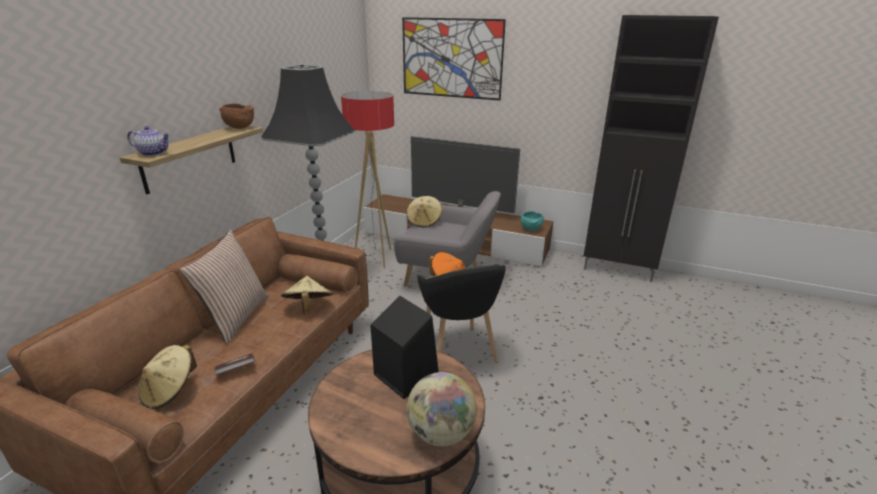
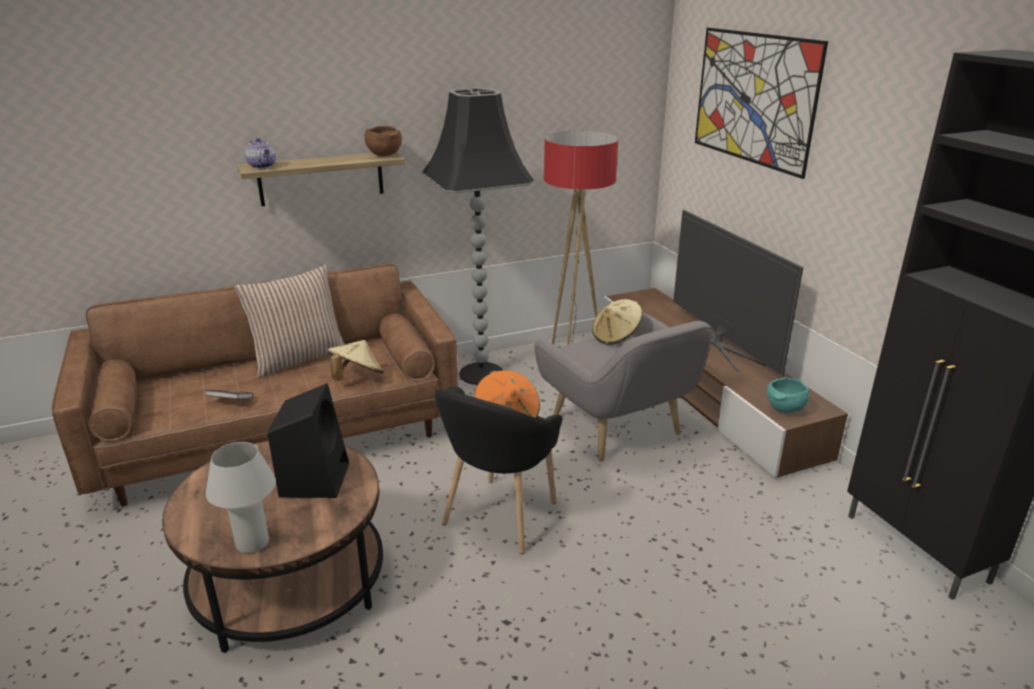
camera: 45 degrees right, 0 degrees up
beige hat [138,345,197,409] -> none
globe [407,372,477,446] -> white table lamp [206,442,276,554]

